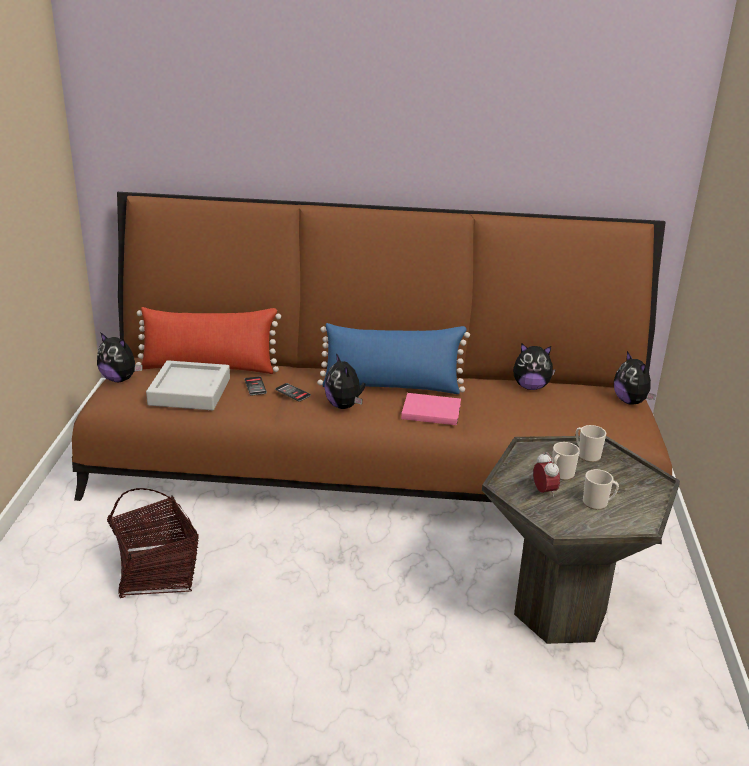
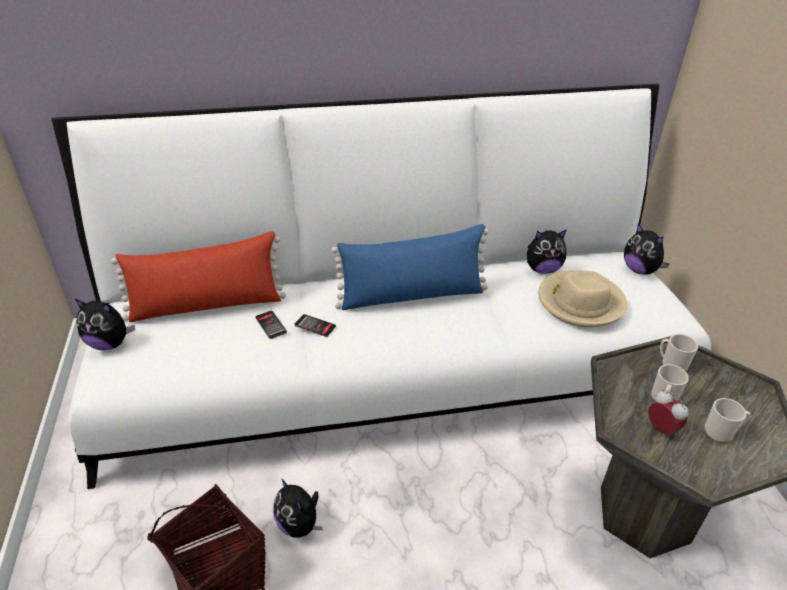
camera: 15 degrees left, 10 degrees up
brown sofa [72,192,672,544] -> white sofa [52,84,711,489]
grey tray [146,360,230,410] -> none
plush toy [324,353,365,409] -> plush toy moved to [273,478,323,538]
pink book [401,393,461,425] -> none
none -> beige hat [538,270,627,327]

